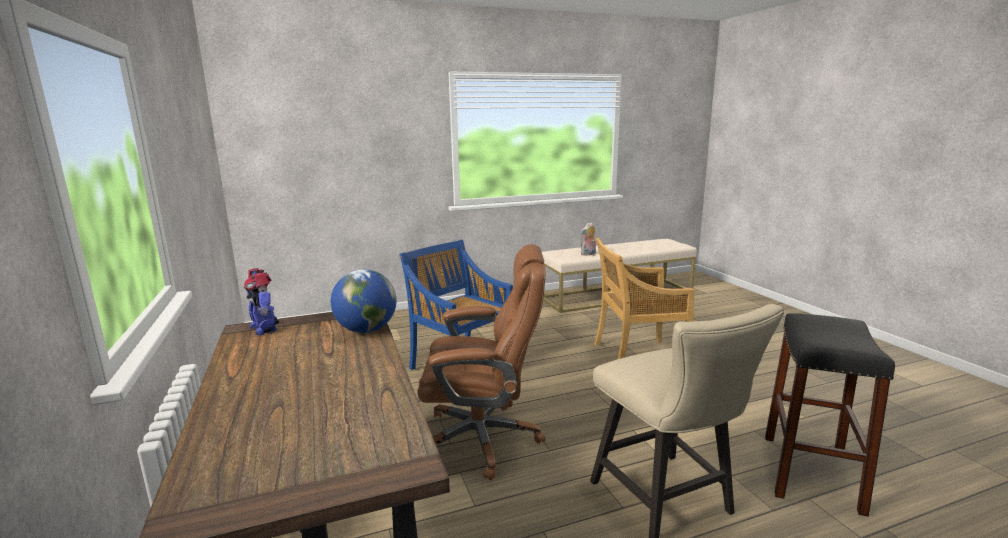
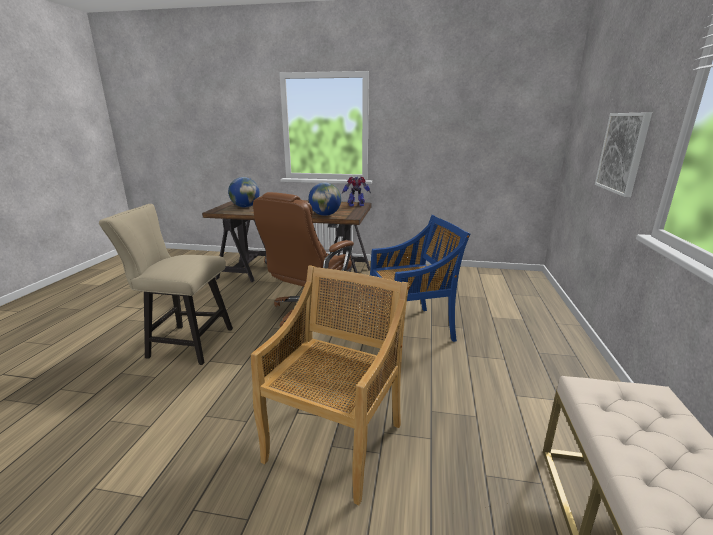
camera: 120 degrees right, 5 degrees up
plush toy [581,222,596,256] -> none
black stool [765,313,895,517] -> none
none -> globe [228,177,260,208]
none -> picture [595,112,652,197]

